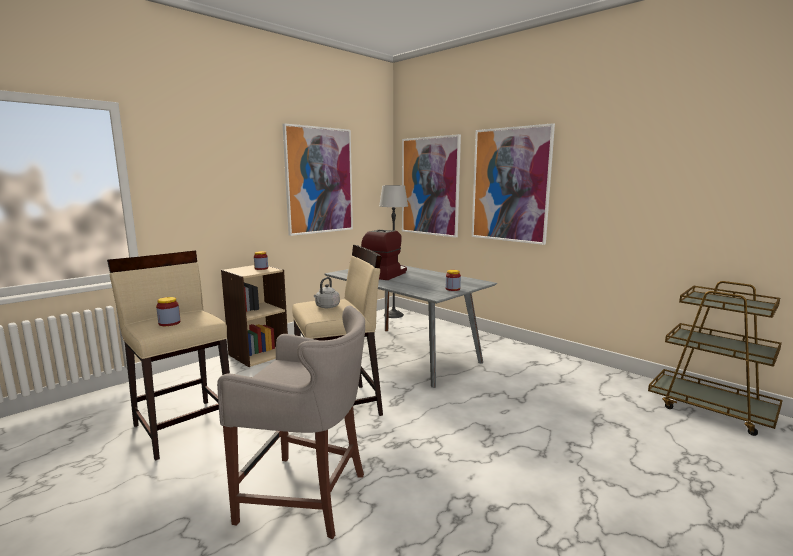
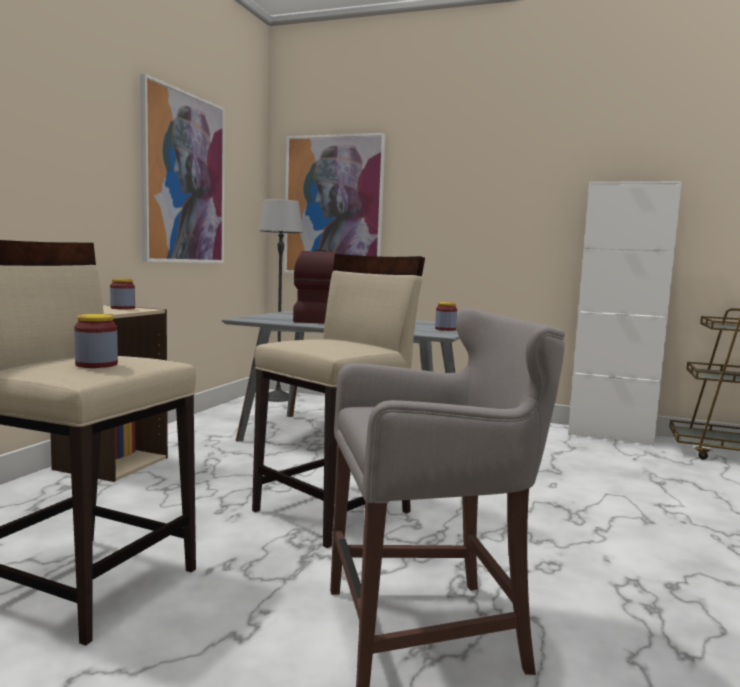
camera: 25 degrees left, 5 degrees down
grey kettle [314,277,340,308] -> none
picture [472,123,555,245] -> none
none -> white cabinet [568,181,682,446]

